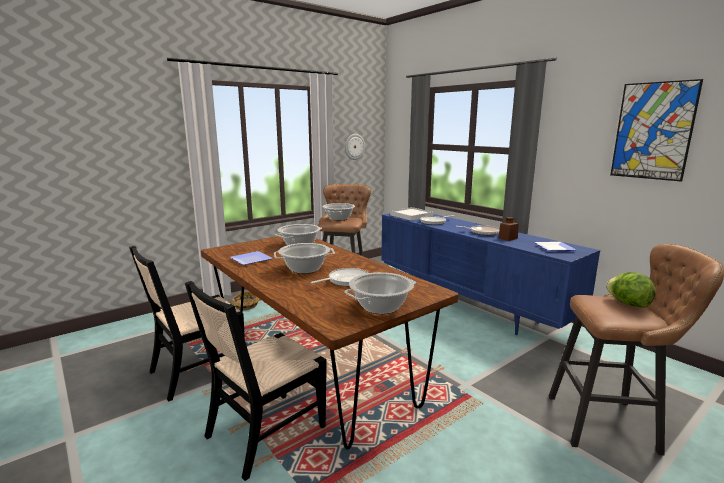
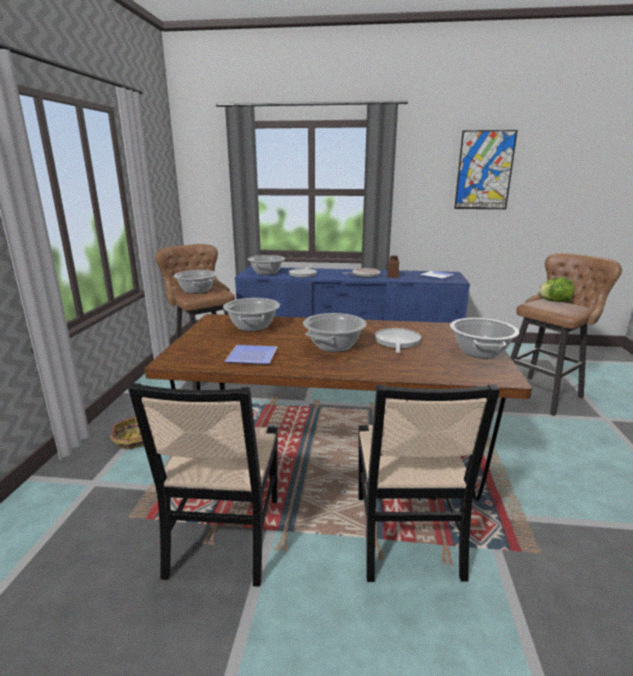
camera: 45 degrees left, 5 degrees up
wall clock [345,134,365,160] -> none
white tray [390,207,433,221] -> cooking pot [248,255,285,275]

